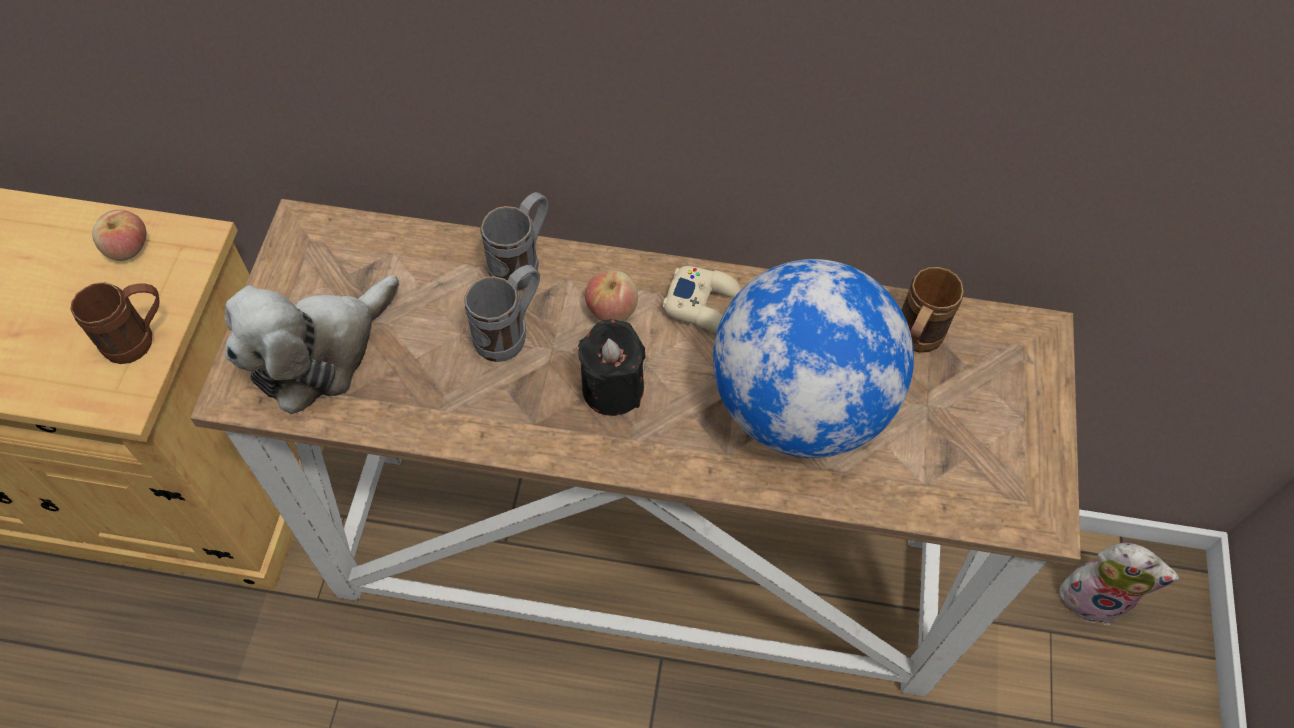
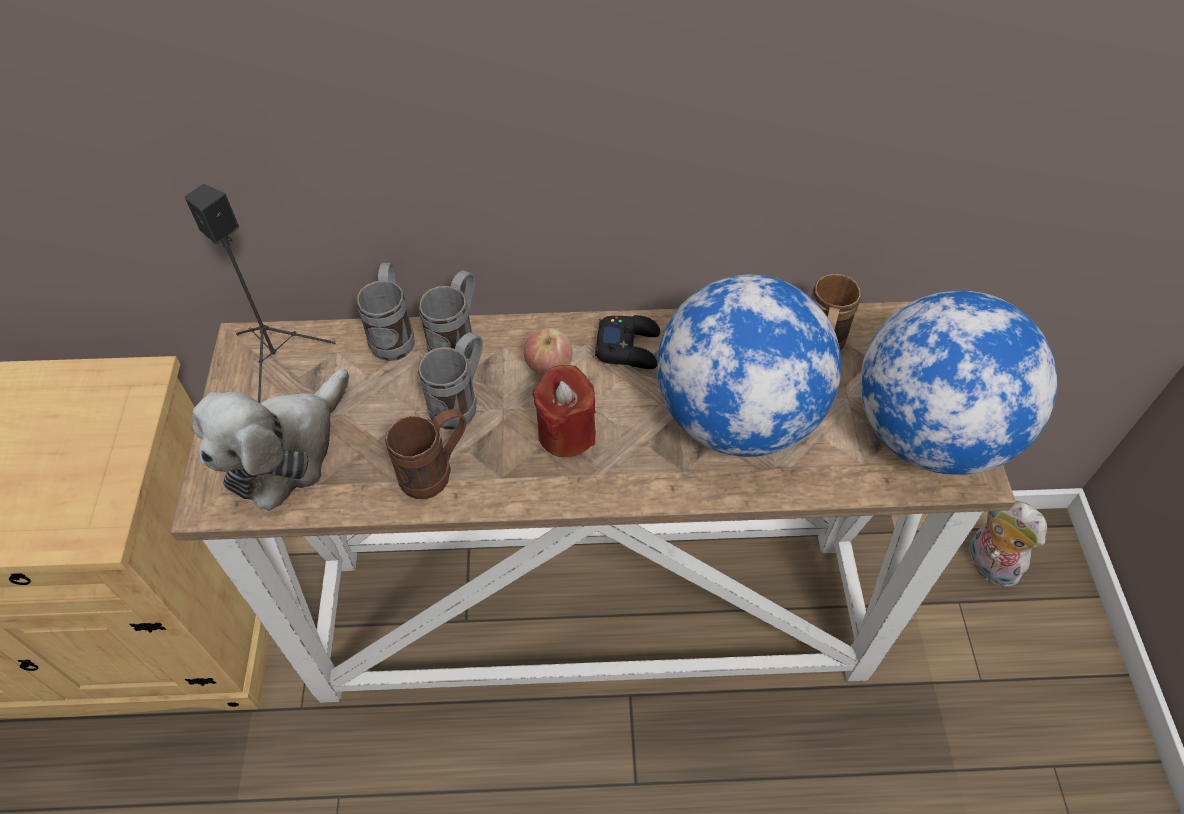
camera: 10 degrees left, 5 degrees down
brown mug [70,282,160,364] -> brown mug moved to [385,409,466,499]
apple [92,210,146,261] -> none
black candle [578,319,646,416] -> red candle [532,365,596,457]
beige game controller [663,266,741,333] -> black game controller [595,315,660,369]
plush toy [1058,543,1179,625] -> plush toy turned 135 degrees counterclockwise [968,500,1047,587]
none -> black speaker [185,184,335,403]
none -> grey mug [357,263,415,361]
none -> globe [860,290,1057,475]

